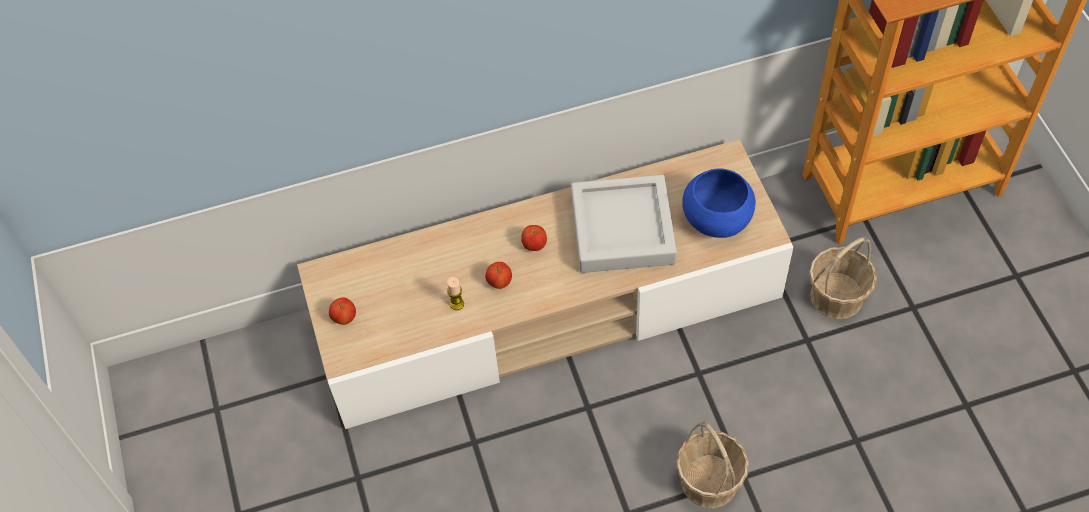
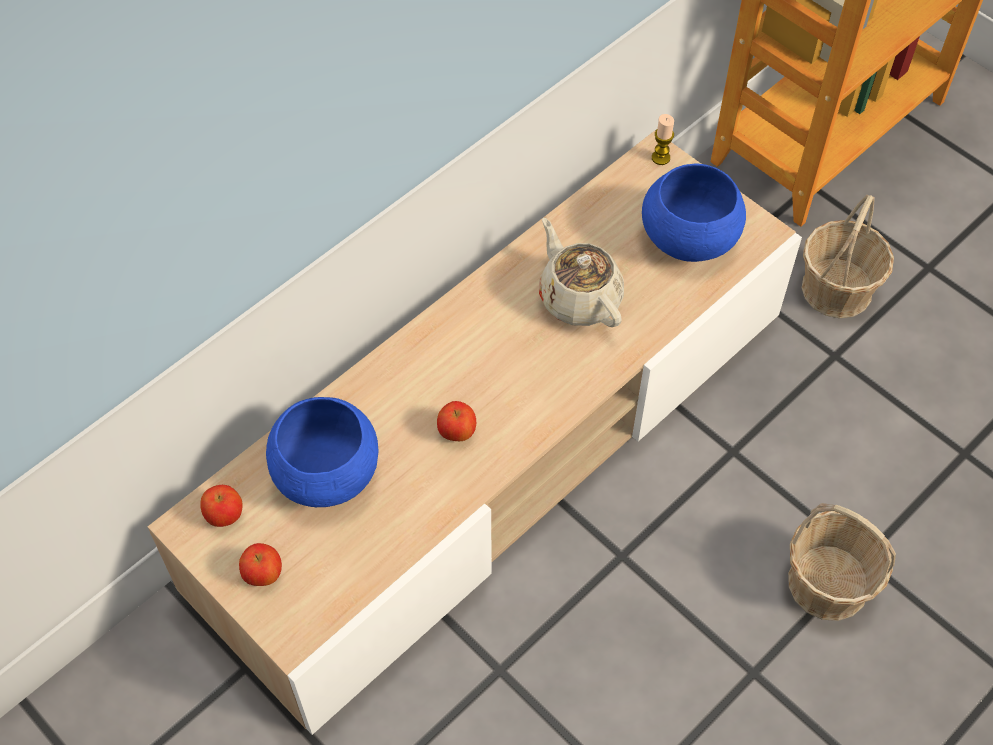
camera: 30 degrees left, 0 degrees up
candle [447,277,464,310] -> candle moved to [652,114,674,165]
apple [521,225,547,251] -> apple moved to [200,485,243,527]
grey tray [571,175,677,273] -> beige teapot [539,218,624,327]
none -> blue bowl [266,397,379,507]

